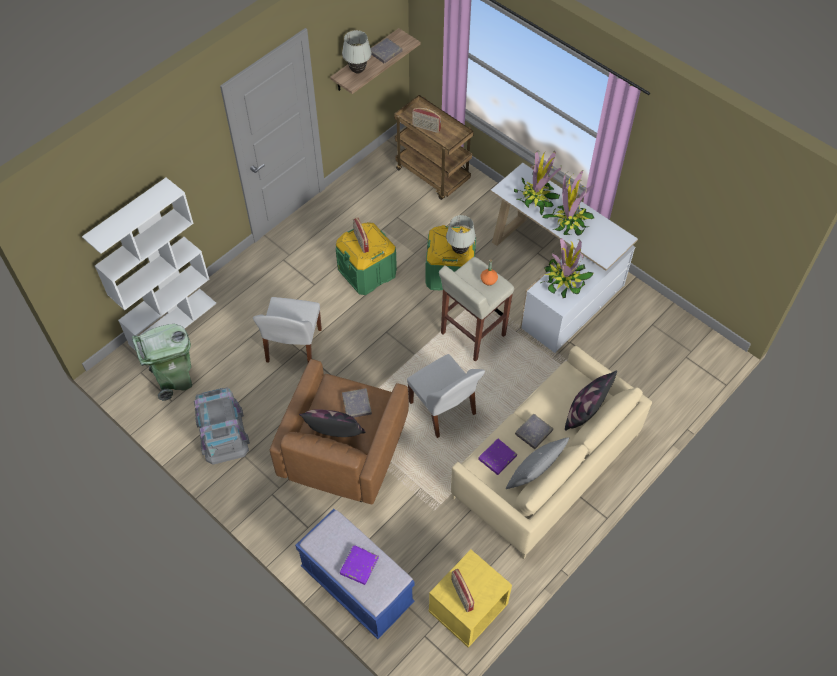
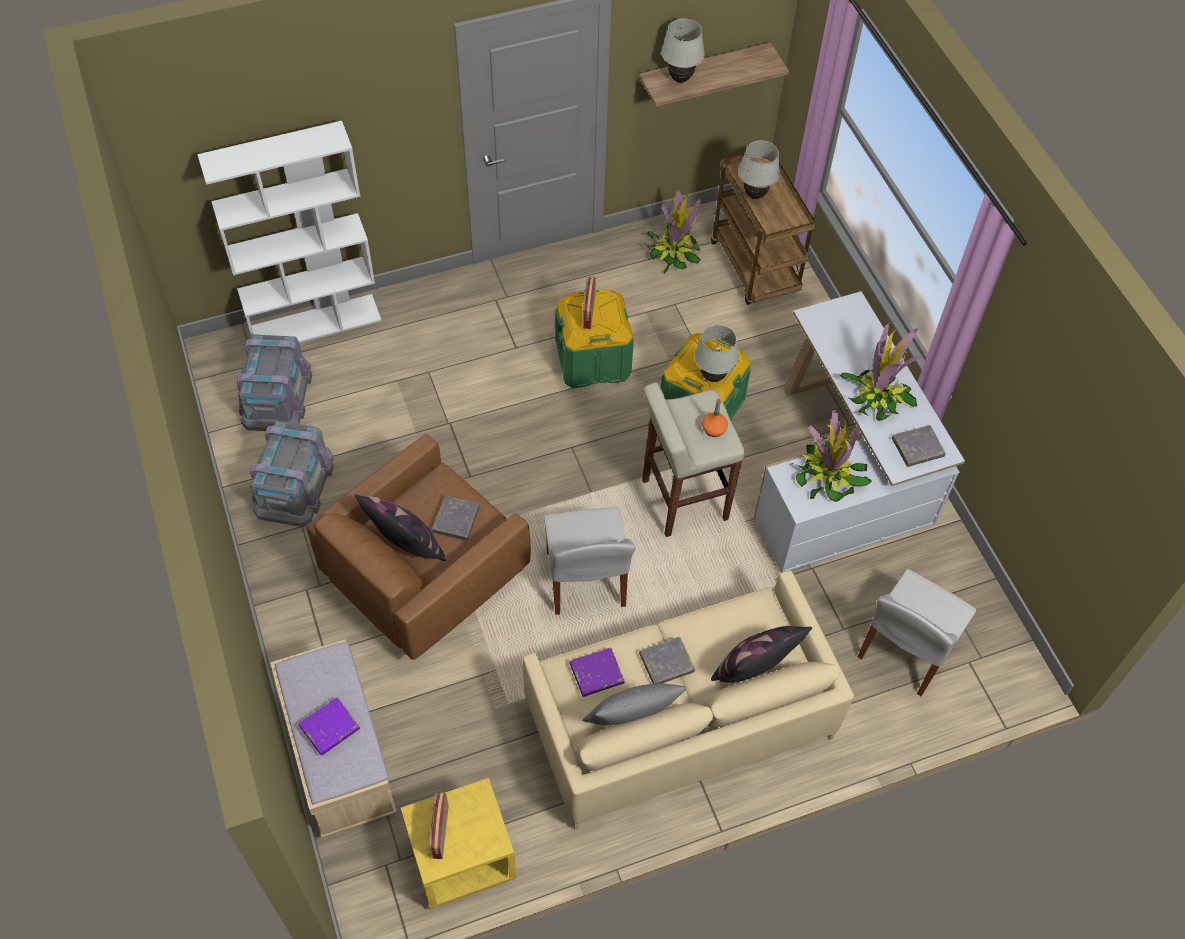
camera: 25 degrees right, 0 degrees up
green trash can [132,324,192,401] -> grey storage box [236,335,312,431]
white chair [253,297,322,363] -> white chair moved to [858,569,976,696]
blue bench [295,509,415,639] -> beige bench [270,639,397,838]
grey book [371,38,403,63] -> grey book moved to [892,425,946,467]
radio [412,108,441,133] -> white table lamp [738,141,780,199]
potted plant [514,151,562,215] -> potted plant moved to [644,189,701,274]

